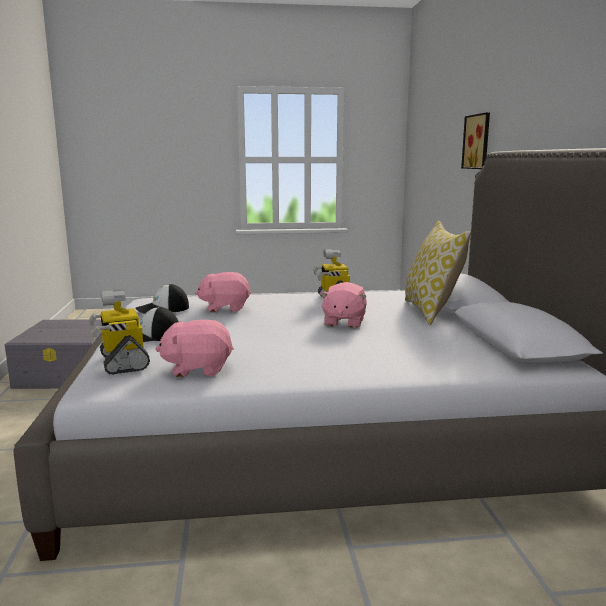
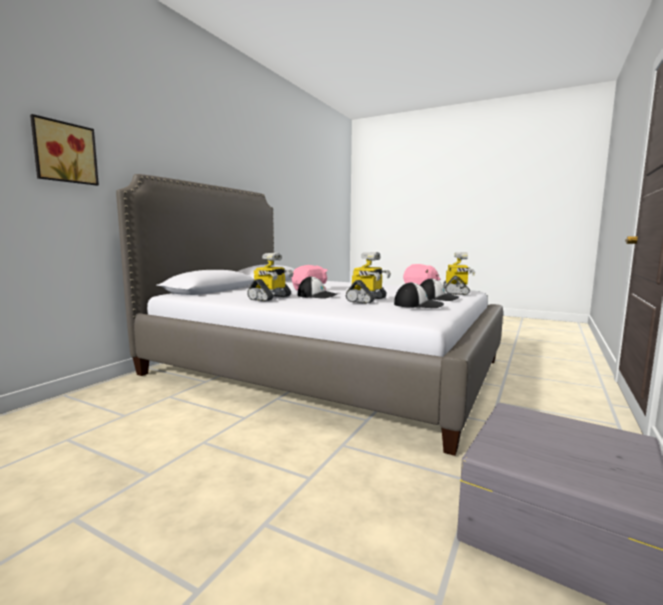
camera: 145 degrees left, 5 degrees down
pink plush toy [195,272,251,312] -> toy robot [346,252,391,304]
pillow [405,221,471,325] -> none
none -> cap [298,276,337,299]

